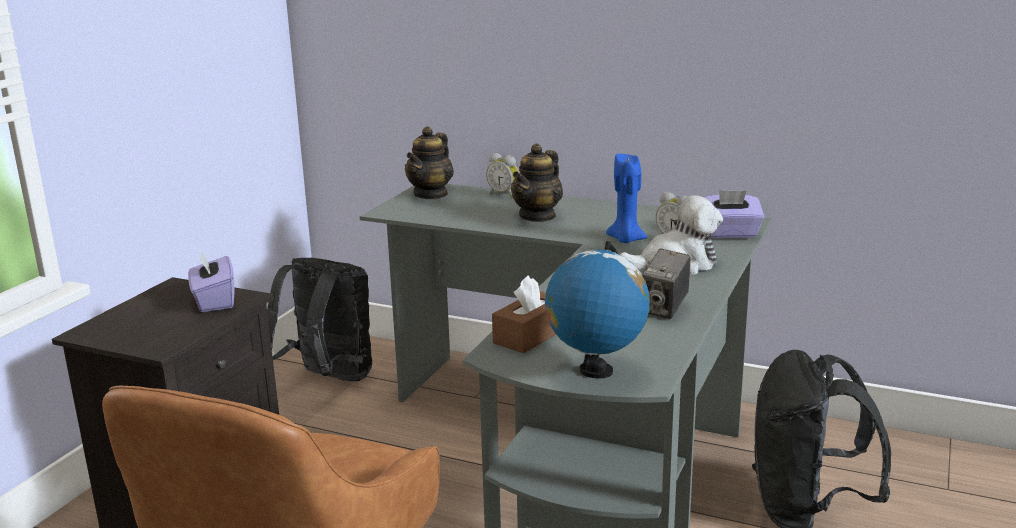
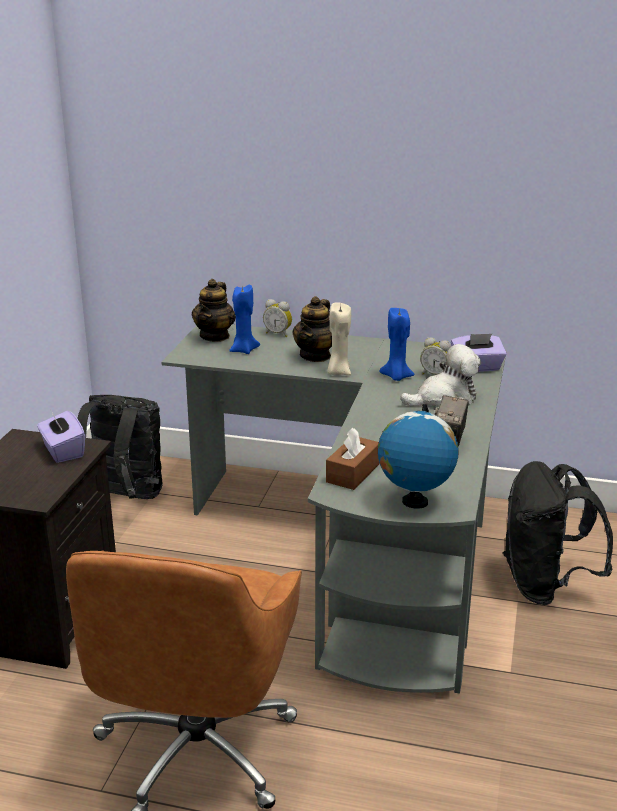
camera: 10 degrees left, 5 degrees up
none -> blue candle [229,285,260,354]
none -> beige candle [327,302,351,375]

